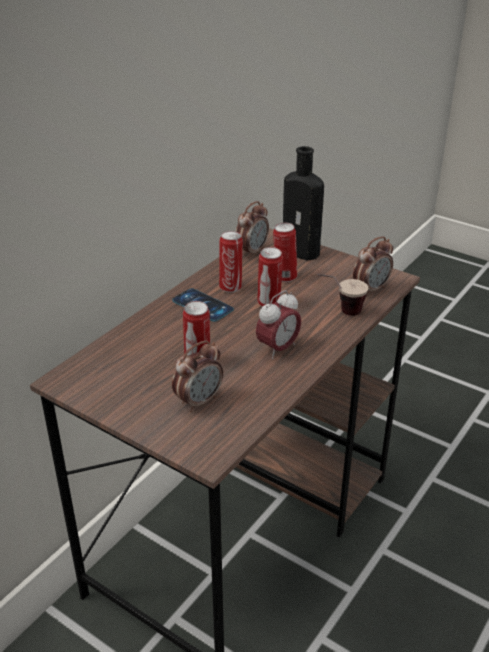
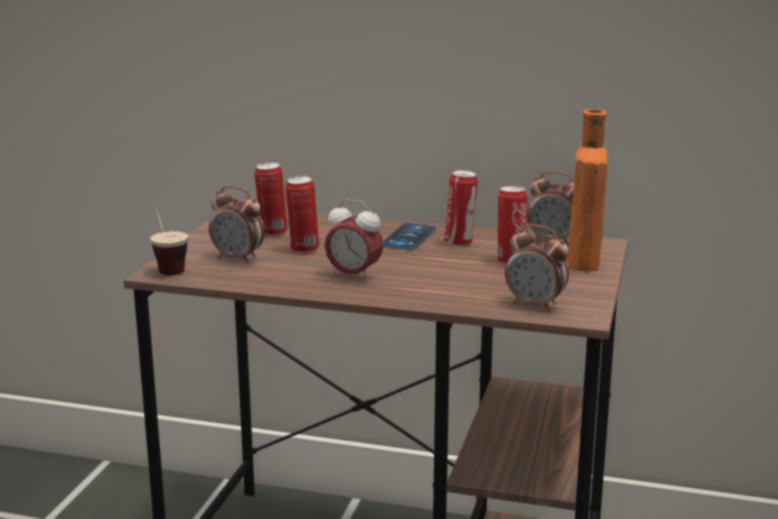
camera: 70 degrees right, 15 degrees down
can [257,247,283,307] -> can moved to [255,162,288,236]
black bottle [283,146,324,261] -> orange bottle [568,109,608,274]
cup [317,274,368,316] -> cup moved to [148,200,188,275]

